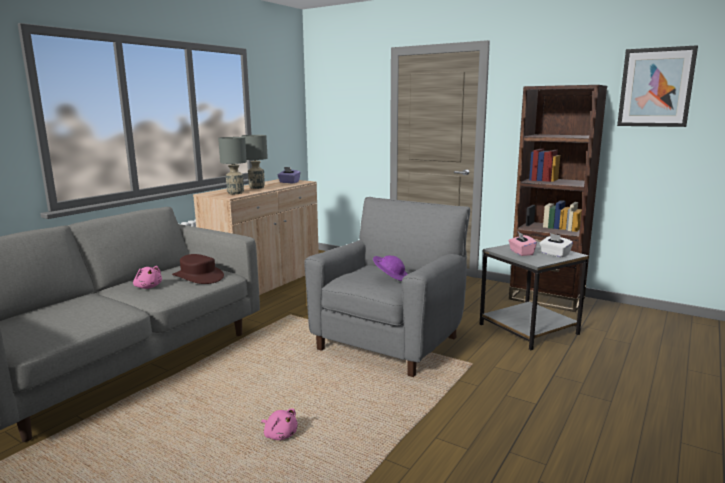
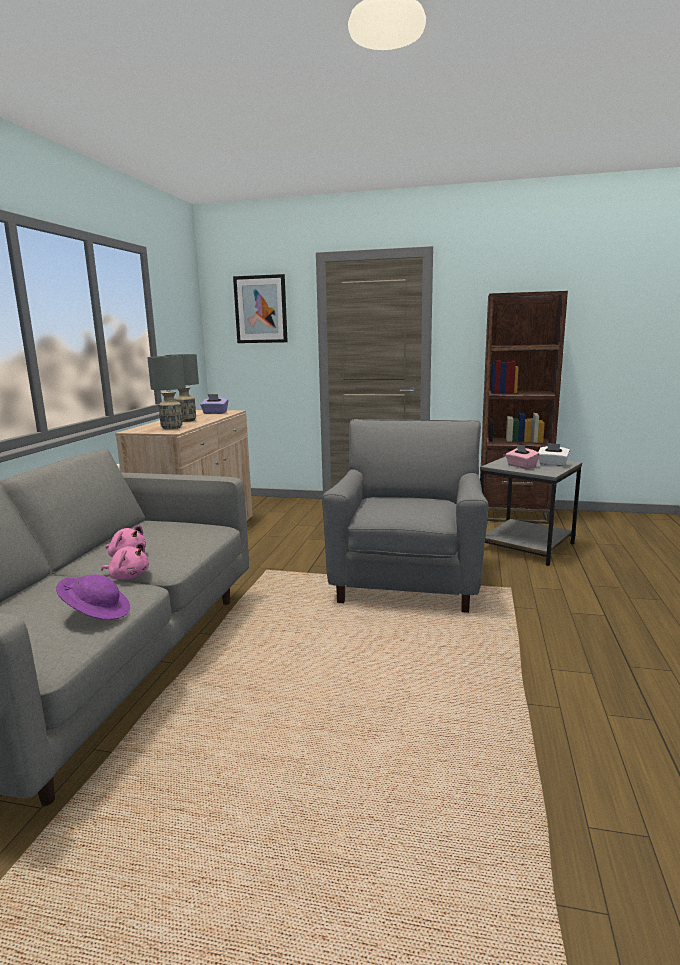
camera: 20 degrees left, 0 degrees up
brown hat [172,254,224,284] -> none
pink plush toy [261,409,298,440] -> pink plush toy moved to [101,542,149,579]
purple hat [373,255,407,281] -> purple hat moved to [56,574,130,620]
picture [617,45,698,127] -> picture moved to [233,274,288,343]

